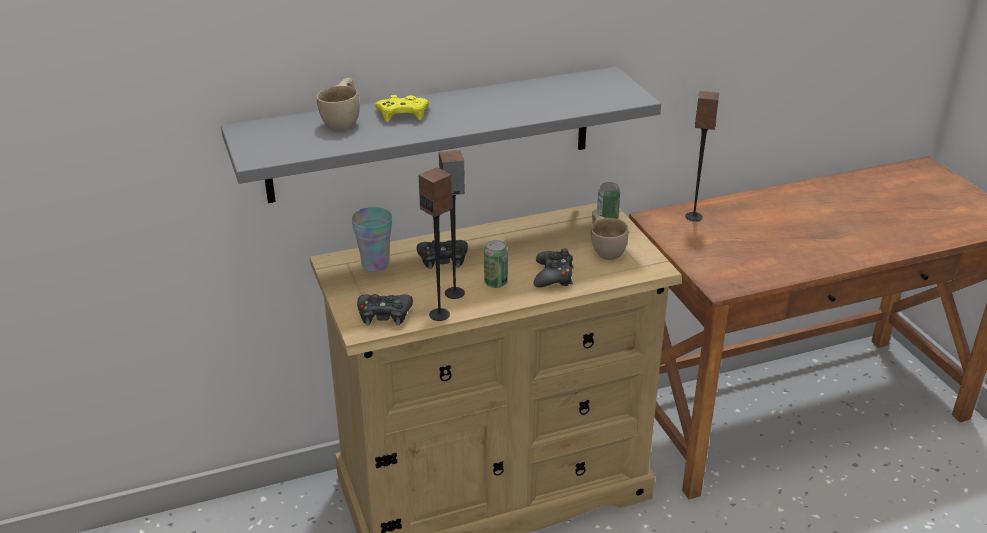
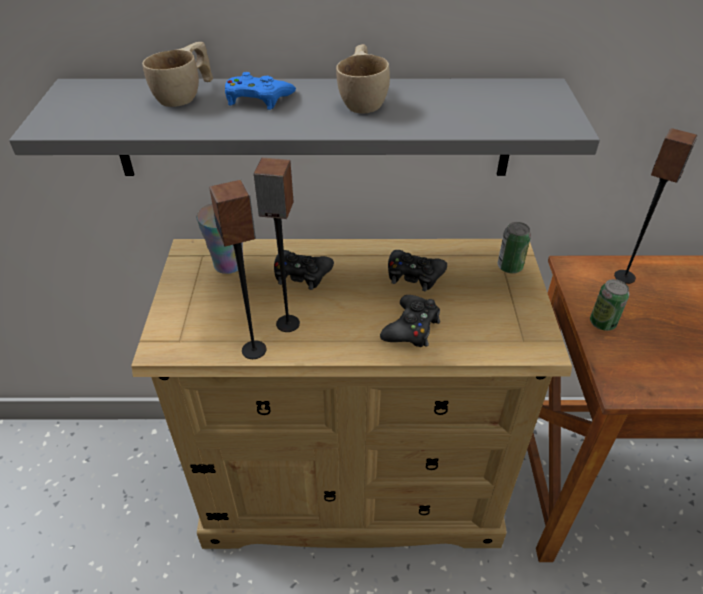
camera: 20 degrees right, 10 degrees up
black game controller [357,294,413,325] -> black game controller moved to [388,250,447,291]
yellow game controller [375,95,429,122] -> blue game controller [225,72,296,110]
can [484,240,508,288] -> can moved to [590,279,629,331]
beige cup [591,210,628,260] -> beige cup moved to [336,44,390,114]

